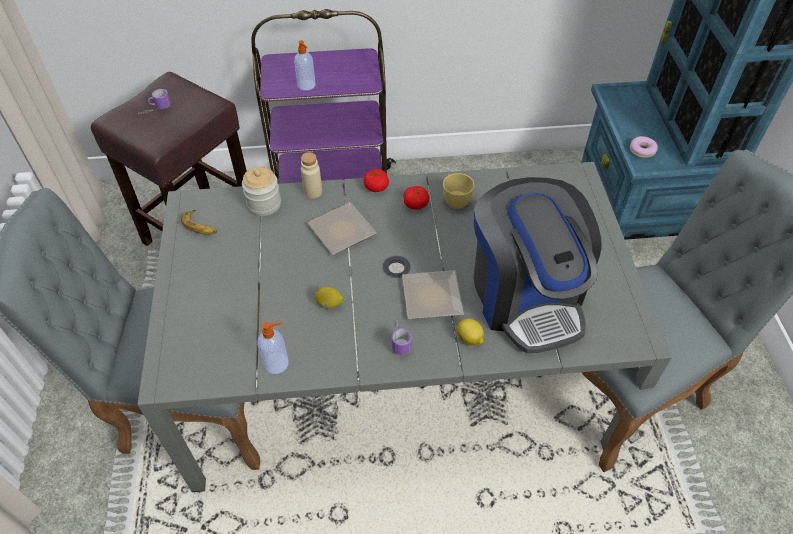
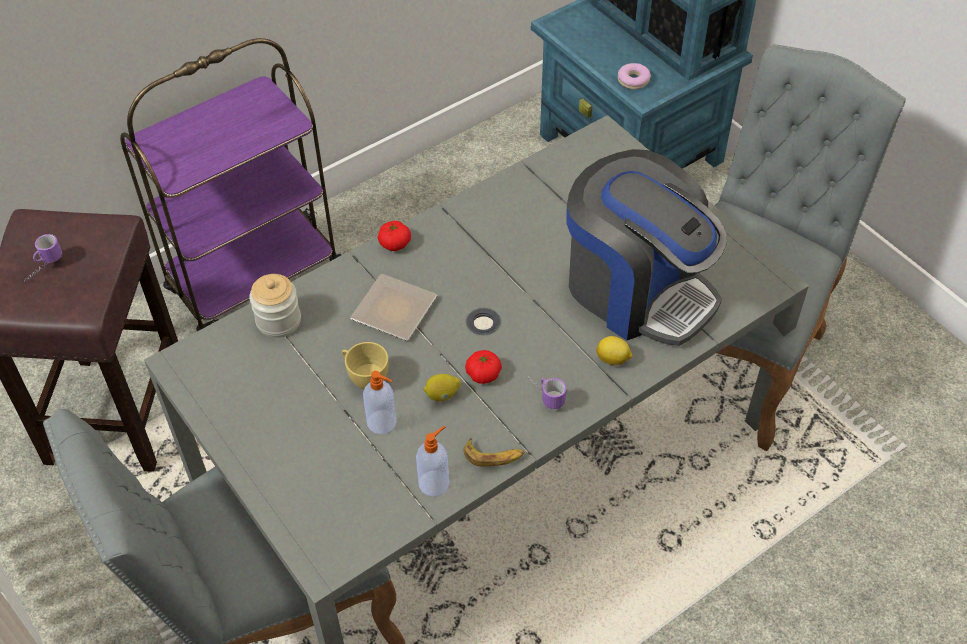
camera: 30 degrees left, 0 degrees up
banana [181,210,217,235] -> banana moved to [463,438,525,467]
soap dispenser [294,40,315,91] -> soap dispenser moved to [363,371,397,434]
beige bottle [301,152,322,198] -> none
plate [402,270,464,319] -> none
tomato [403,186,429,210] -> tomato moved to [465,350,502,384]
yellow cup [443,173,475,209] -> yellow cup moved to [342,342,389,390]

